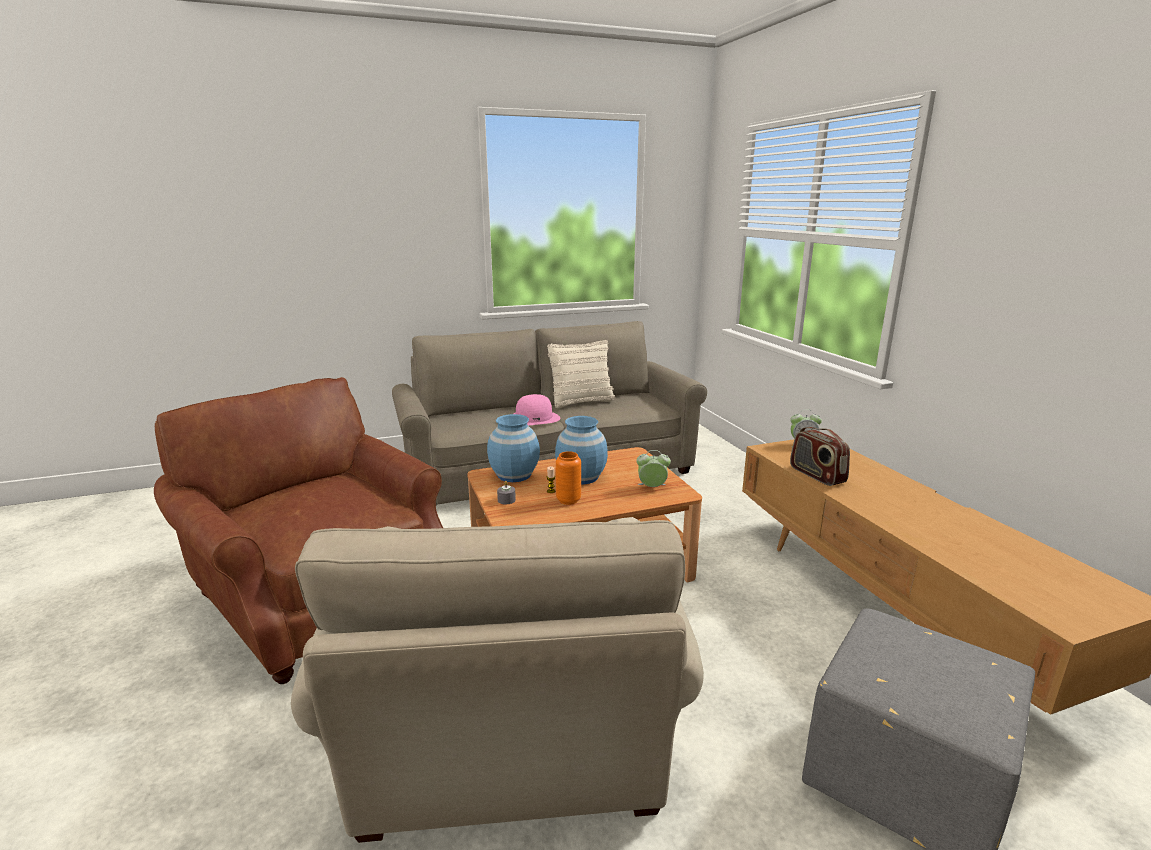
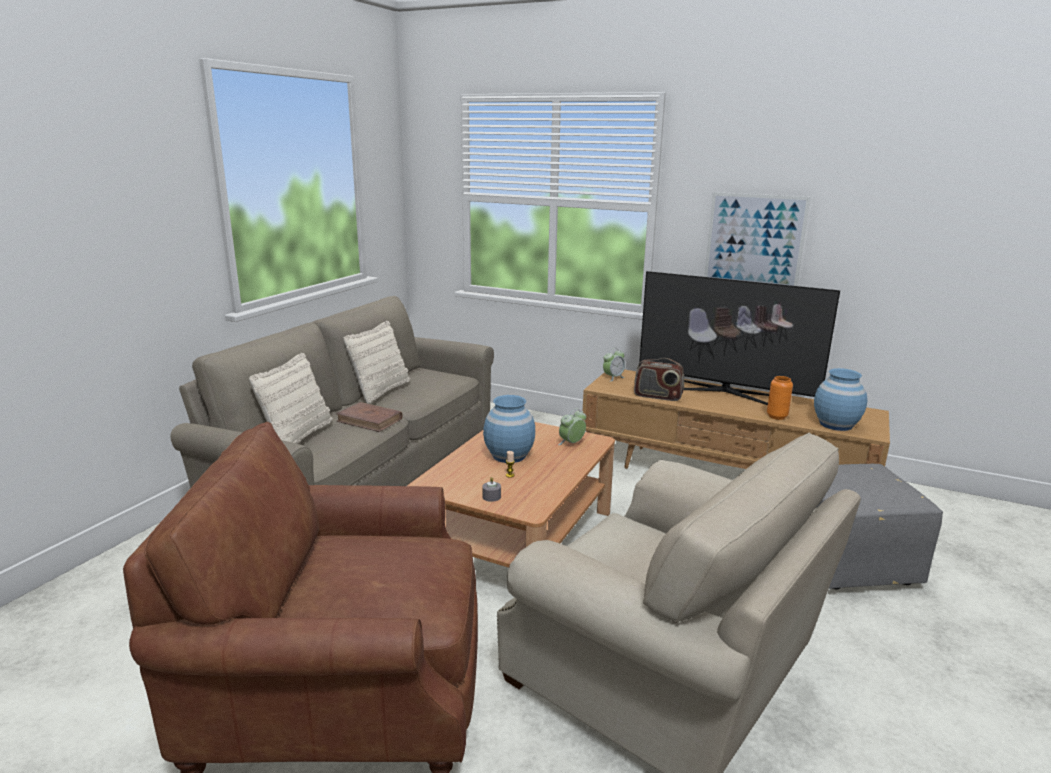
camera: 45 degrees left, 0 degrees up
blue vase [487,414,540,482] -> blue vase moved to [814,368,867,431]
pink hat [514,394,560,425] -> brown book [336,402,402,432]
orange vase [556,451,581,505] -> orange vase moved to [767,376,793,420]
none -> beige pillow [249,353,333,444]
none -> television [639,271,840,405]
none -> picture [704,192,810,286]

